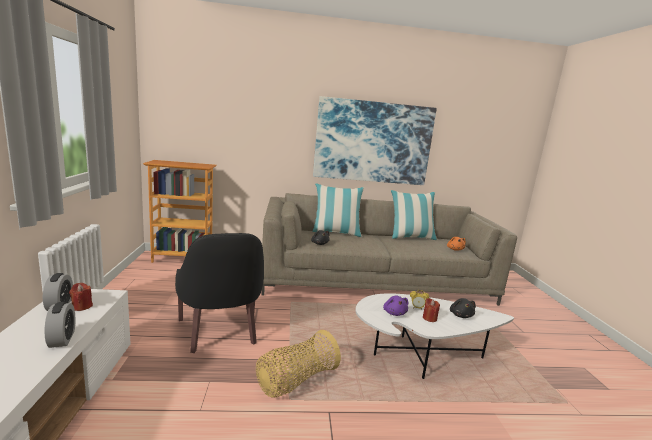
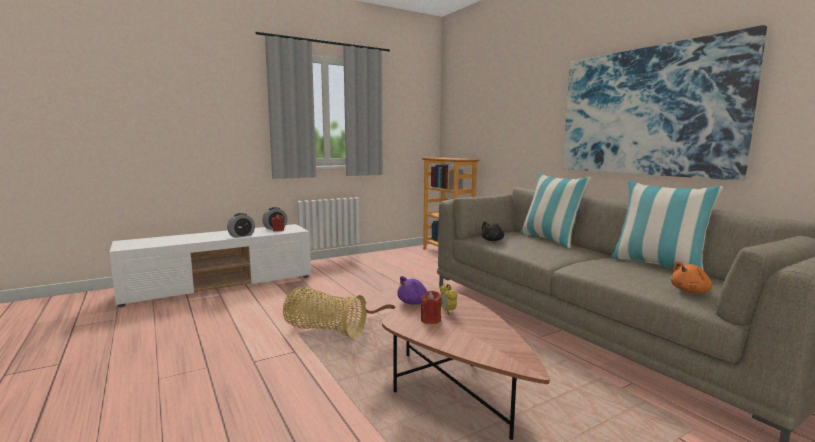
camera: 65 degrees right, 5 degrees down
black armchair [175,233,264,353] -> none
white coffee table [355,294,514,379] -> brown coffee table [365,287,550,440]
black plush toy [450,298,476,318] -> none

